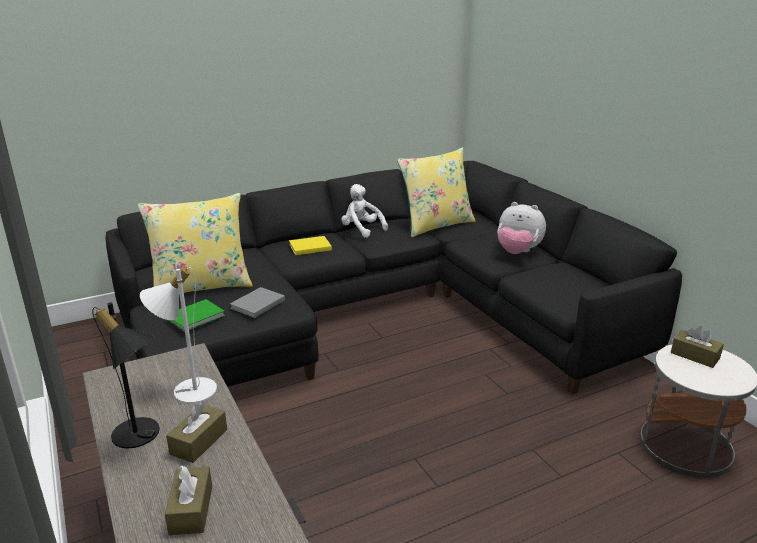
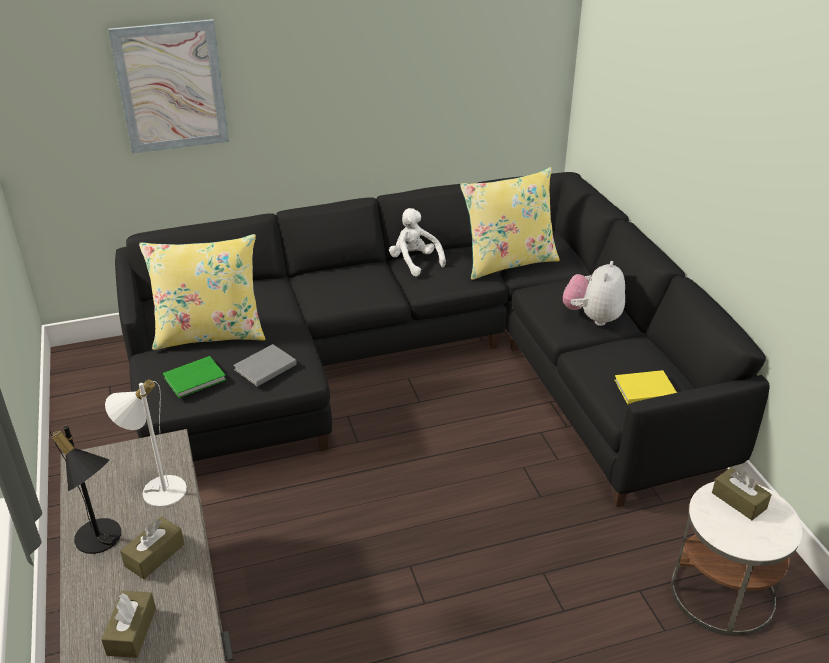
camera: 10 degrees right, 10 degrees up
yellow book [289,236,332,255] -> yellow book moved to [614,370,677,405]
plush toy [497,202,546,254] -> plush toy turned 75 degrees clockwise [563,261,625,326]
none -> picture [108,19,229,154]

